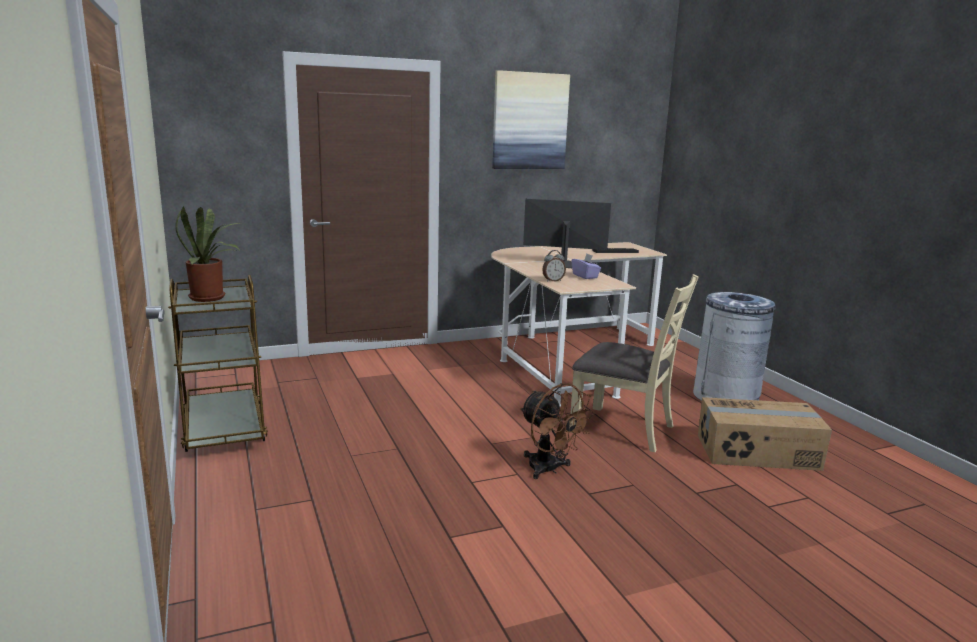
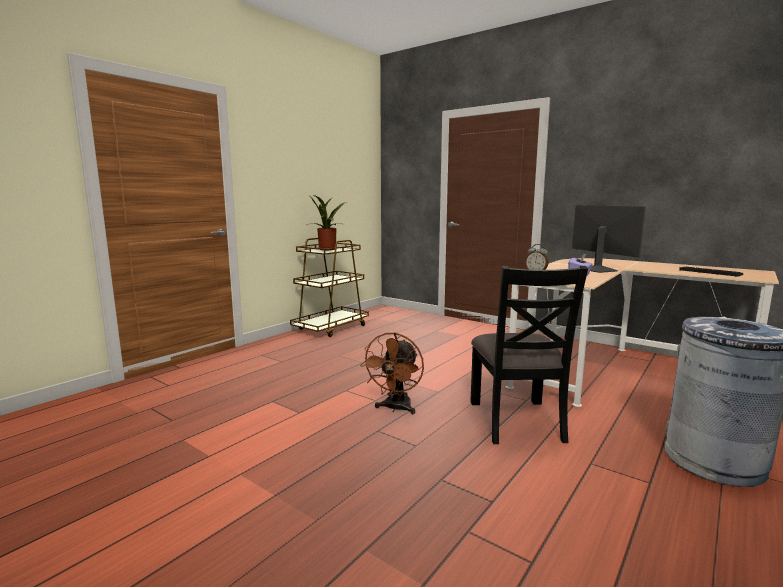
camera: 60 degrees right, 5 degrees down
picture [492,70,570,169] -> none
beige chair [570,274,699,452] -> black chair [470,266,588,444]
cardboard box [698,397,832,471] -> none

